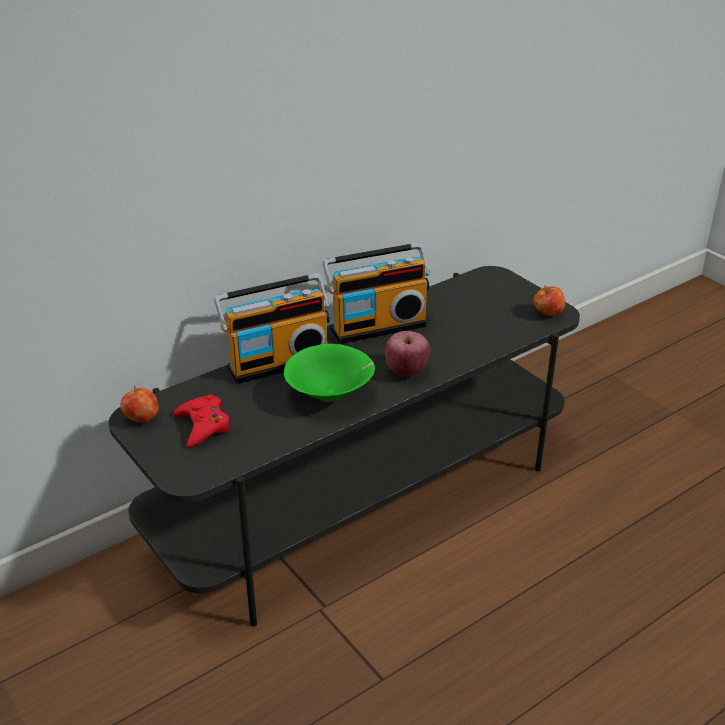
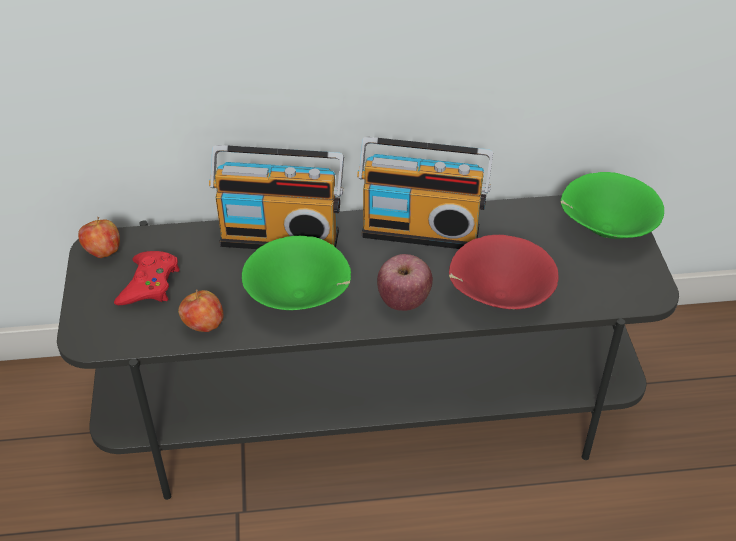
camera: 30 degrees right, 10 degrees up
apple [534,285,565,316] -> apple moved to [178,289,224,332]
none -> red bowl [449,235,559,309]
none -> green bowl [561,172,664,239]

